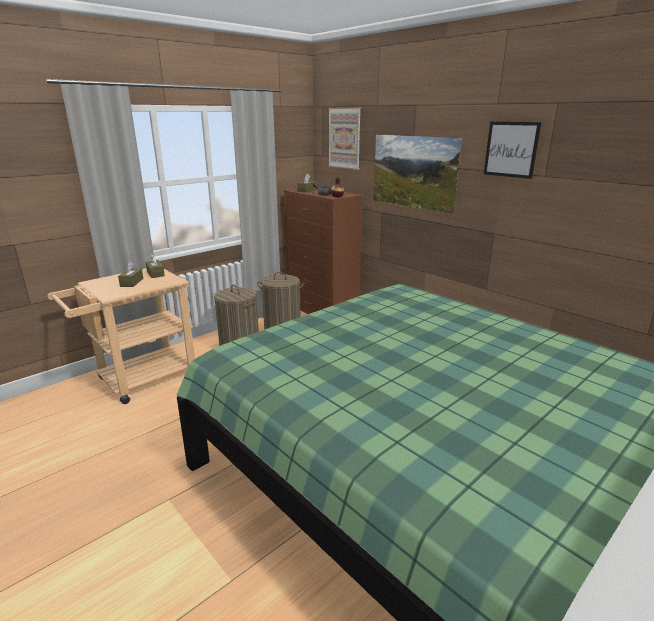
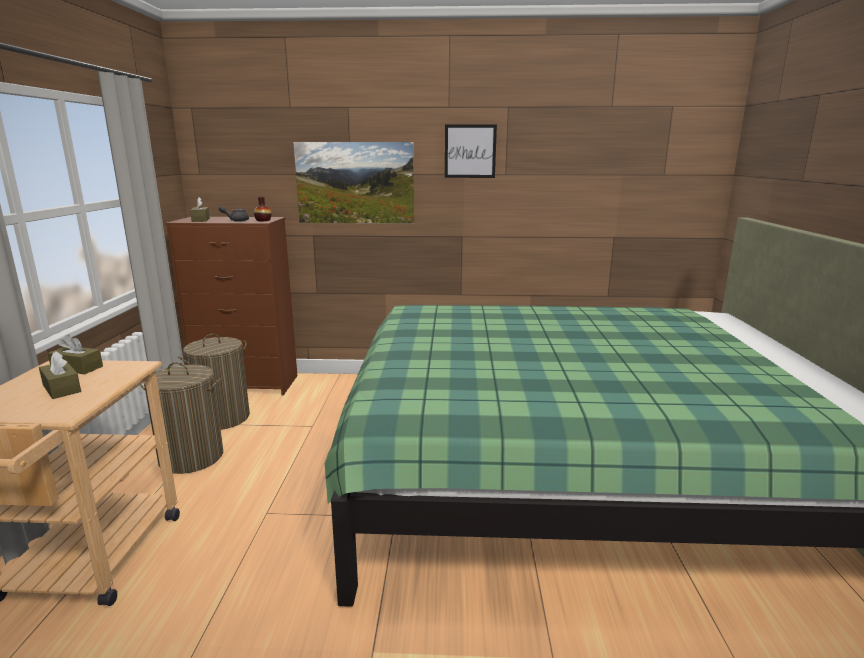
camera: 45 degrees left, 5 degrees down
picture [328,107,361,170] -> none

